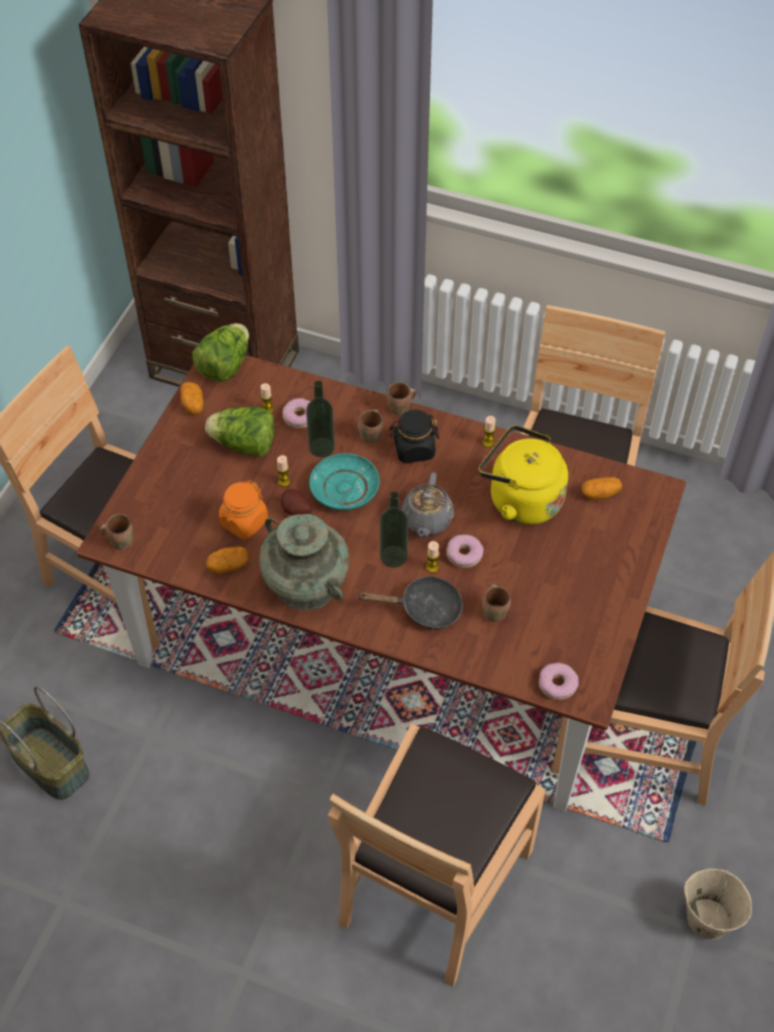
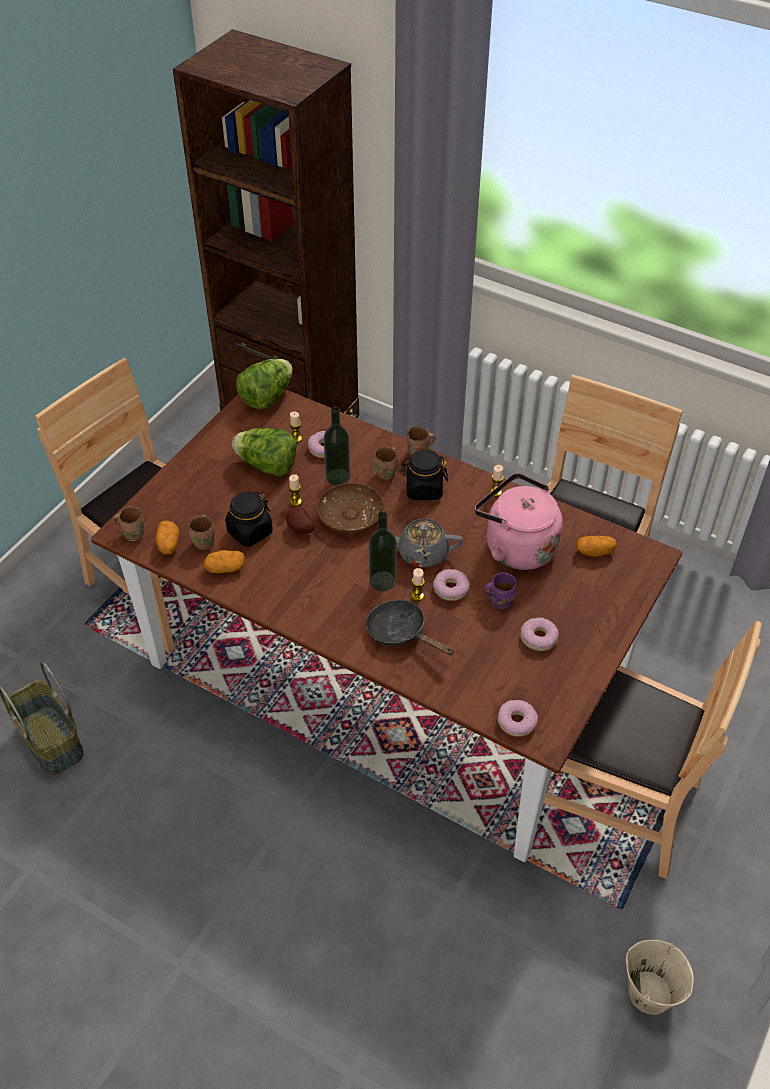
camera: 10 degrees right, 5 degrees down
potato [181,382,203,415] -> potato moved to [155,521,179,554]
orange jar [219,480,268,539] -> black jar [225,491,273,547]
turquoise vase [259,514,349,610] -> none
turquoise plate [309,453,380,510] -> brown plate [317,483,384,533]
brown chair [328,723,546,987] -> none
black frying pan [357,576,463,629] -> black frying pan turned 150 degrees counterclockwise [366,600,454,656]
grey teapot [401,472,454,538] -> grey teapot turned 75 degrees clockwise [390,518,463,567]
yellow kettle [479,425,568,525] -> pink kettle [475,473,563,570]
brown mug [482,584,511,622] -> brown mug moved to [188,514,215,550]
none -> purple mug [484,572,517,609]
none -> donut [521,617,559,651]

